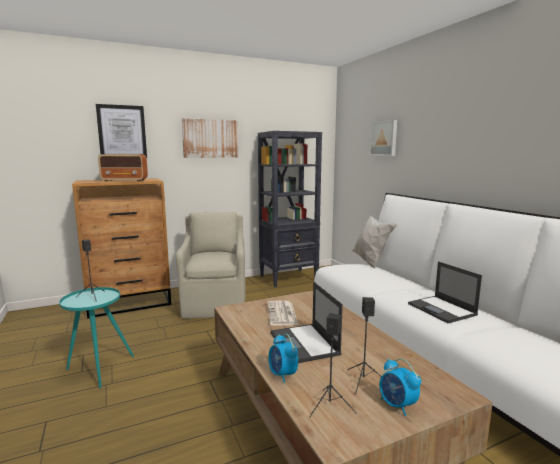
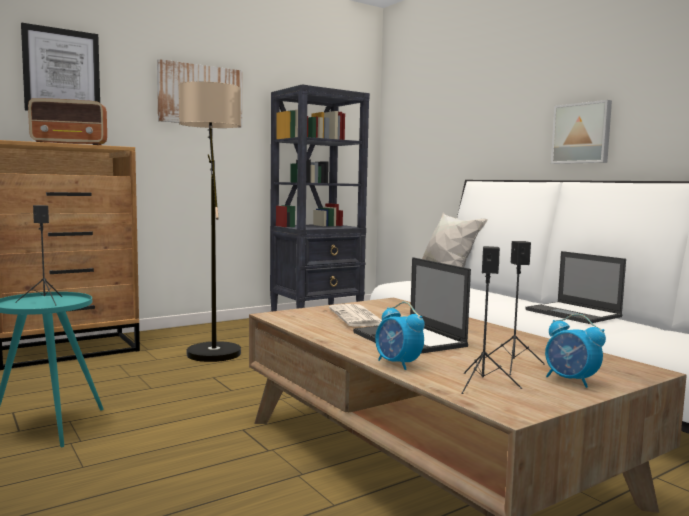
camera: 10 degrees left, 5 degrees down
beige armchair [176,212,245,319] -> floor lamp [179,81,241,362]
picture [370,120,397,156] -> picture moved to [551,100,612,164]

